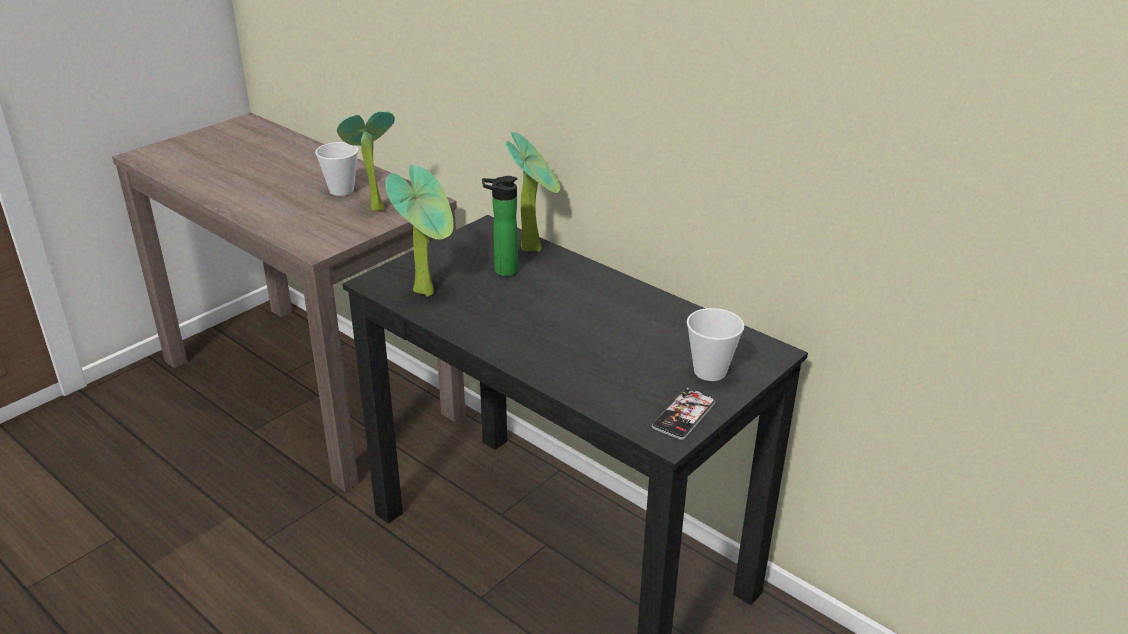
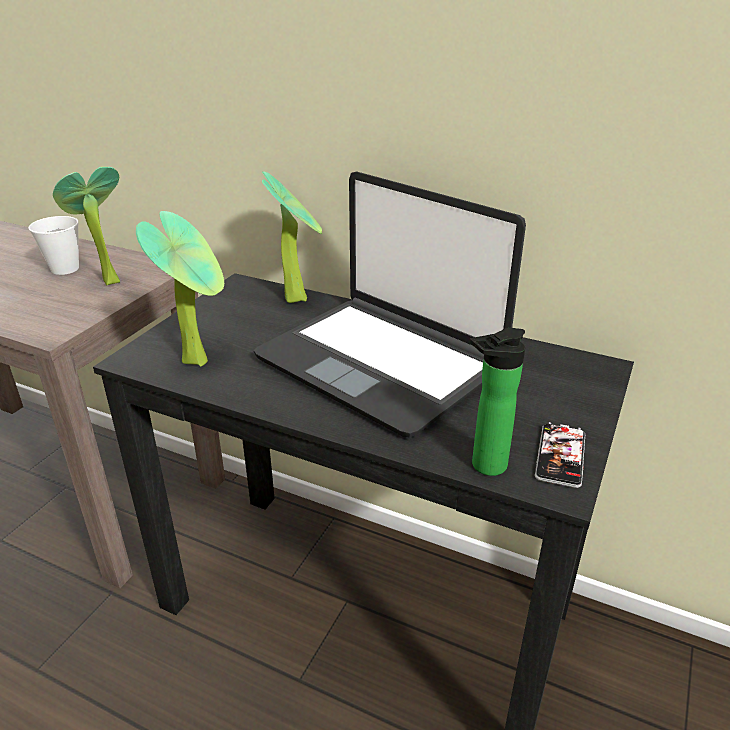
camera: 15 degrees left, 0 degrees up
bottle [482,176,518,276] -> bottle moved to [470,328,525,476]
cup [687,308,744,381] -> none
none -> laptop [254,171,526,438]

